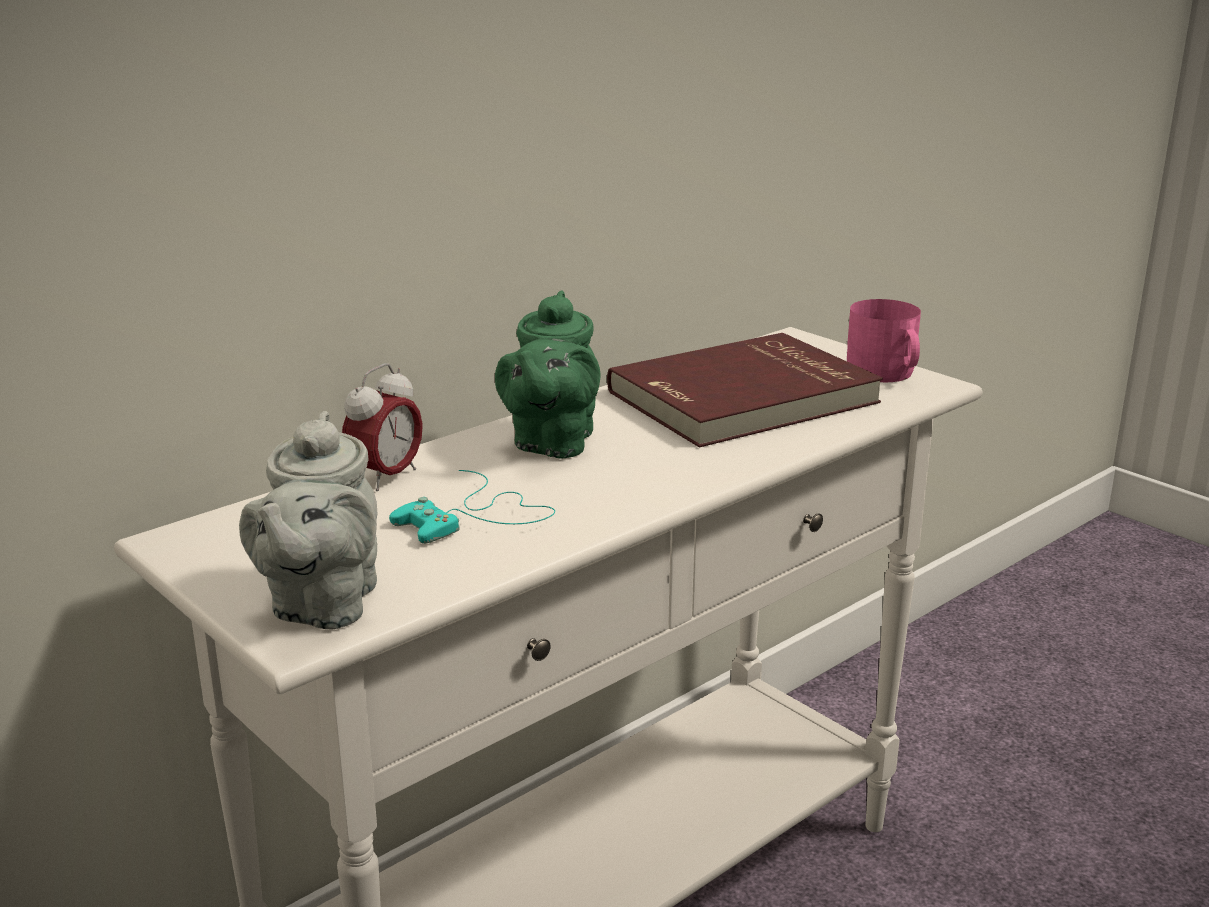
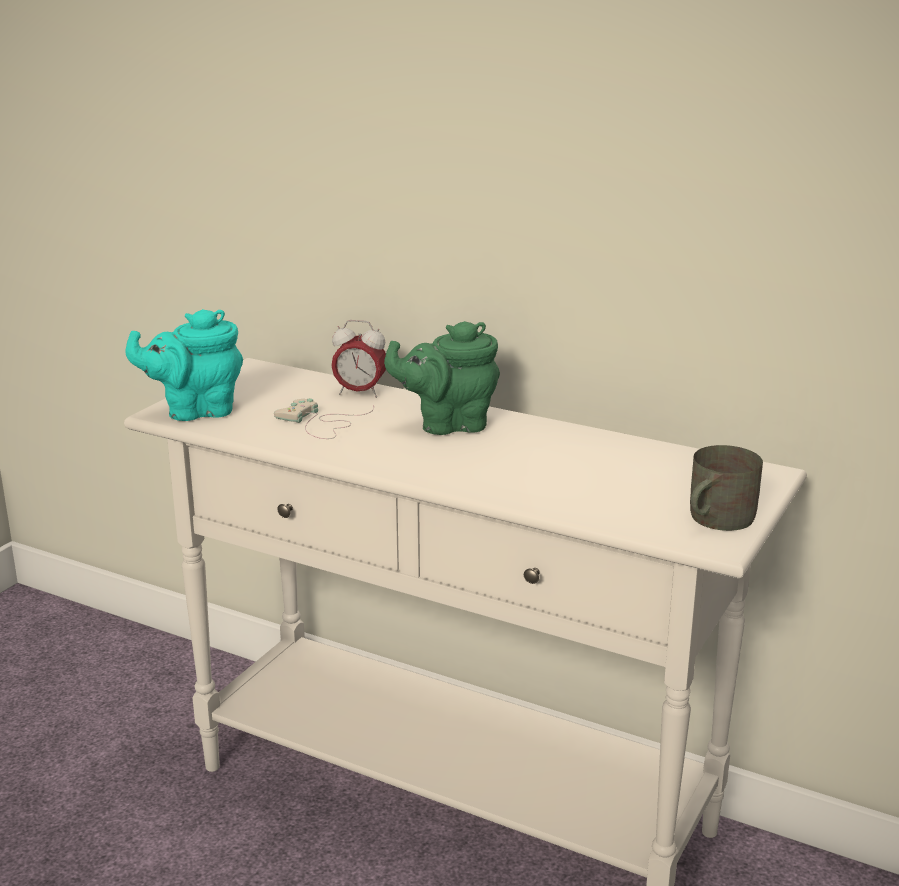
camera: 70 degrees right, 0 degrees up
grey teapot [239,411,377,629] -> turquoise teapot [125,309,243,421]
turquoise game controller [389,470,555,544] -> white game controller [274,398,374,439]
red book [607,333,883,448] -> none
pink mug [847,299,921,382] -> grey mug [690,445,763,531]

